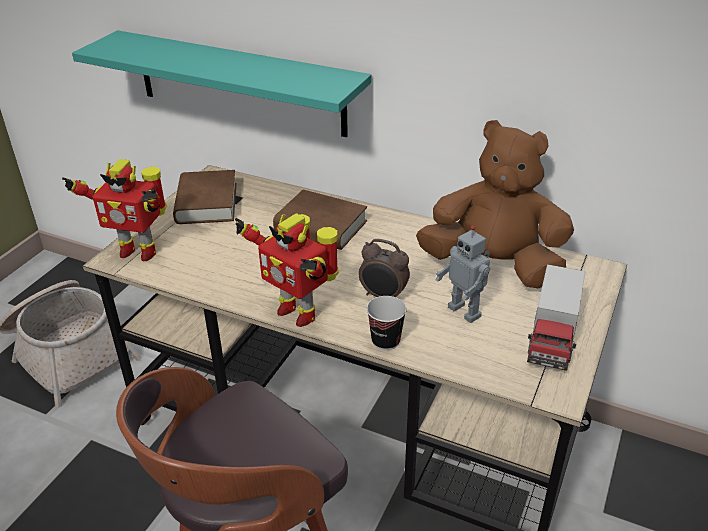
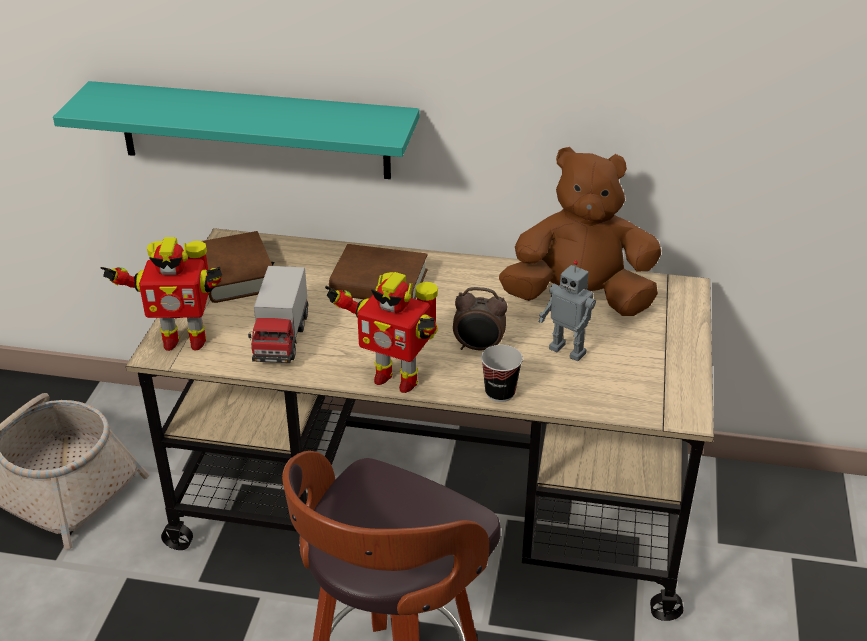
camera: 15 degrees left, 0 degrees up
toy truck [527,264,586,371] -> toy truck moved to [248,266,309,363]

